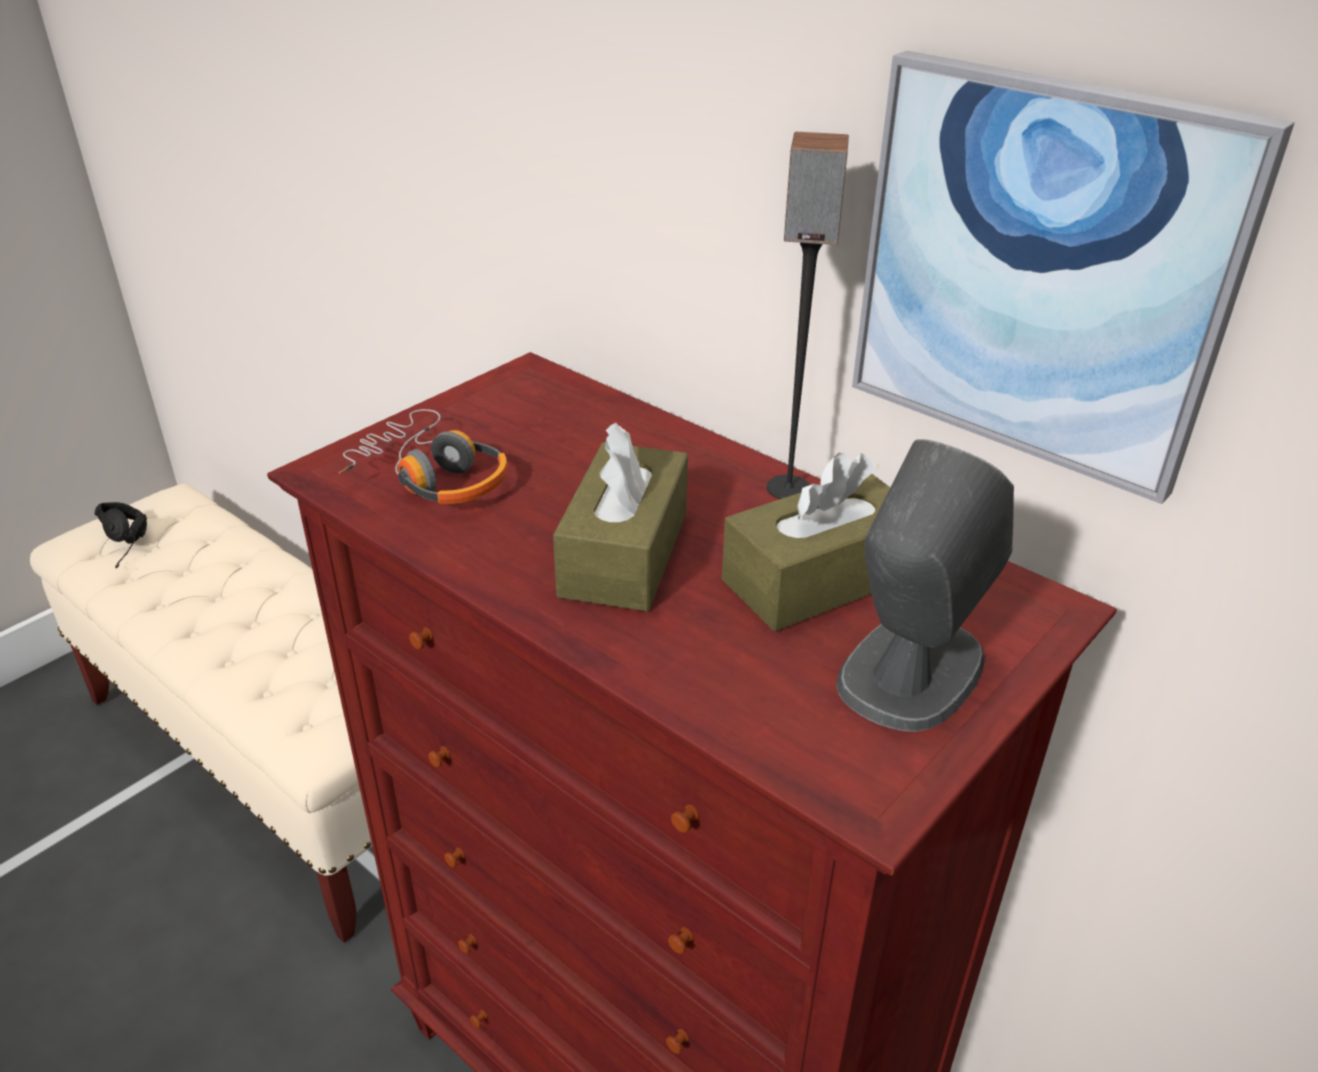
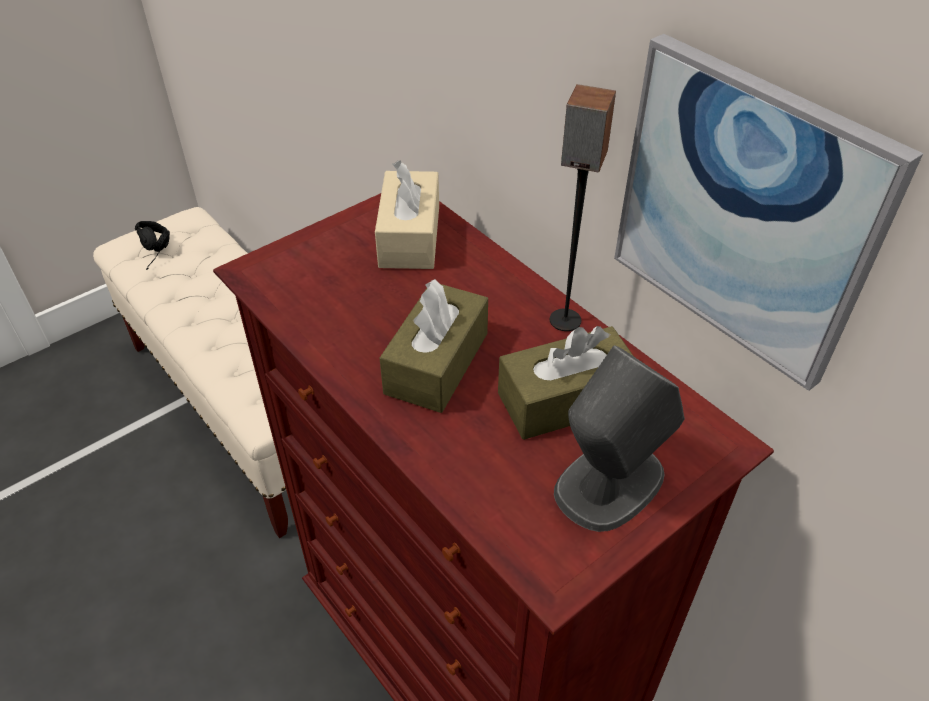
camera: 10 degrees right, 10 degrees up
headphones [339,409,508,504] -> none
none -> beige tissue box [375,161,439,269]

